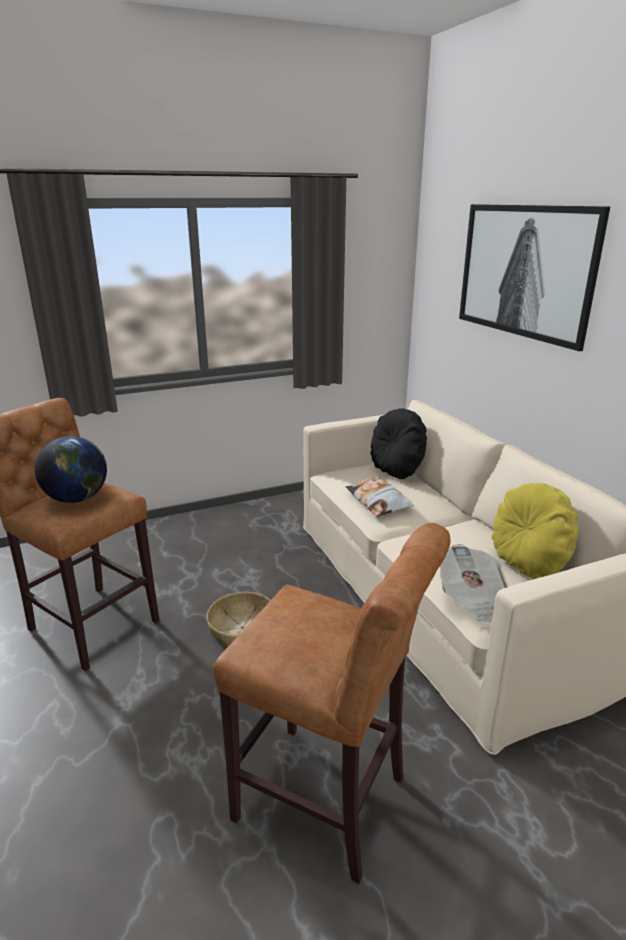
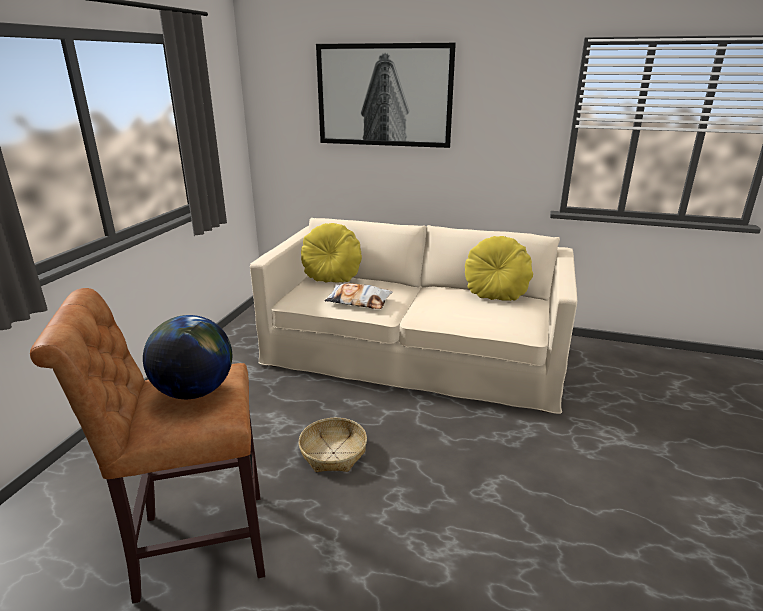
camera: 50 degrees left, 0 degrees up
brown stool [213,523,450,884] -> none
black pillow [370,408,427,479] -> yellow pillow [301,223,362,283]
newspaper [440,544,508,626] -> none

